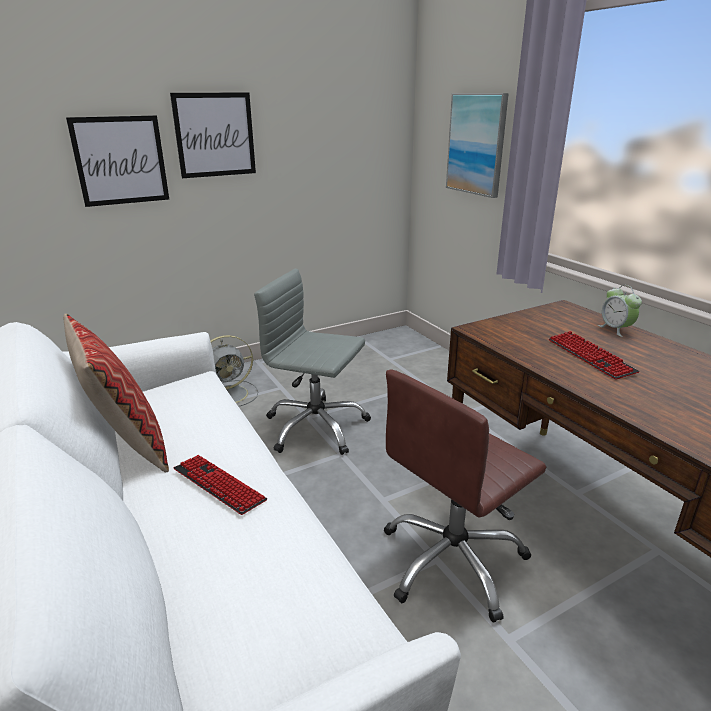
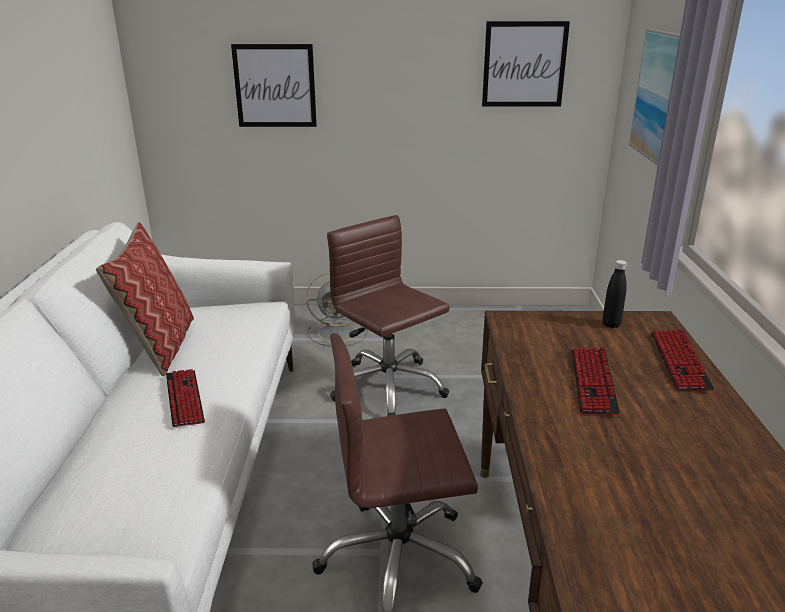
camera: 30 degrees right, 0 degrees up
picture [170,92,256,178] -> picture moved to [482,21,570,107]
grey office chair [254,269,371,455] -> brown office chair [327,215,449,416]
alarm clock [598,285,642,337] -> keyboard [651,329,714,391]
none -> black bottle [603,260,627,328]

